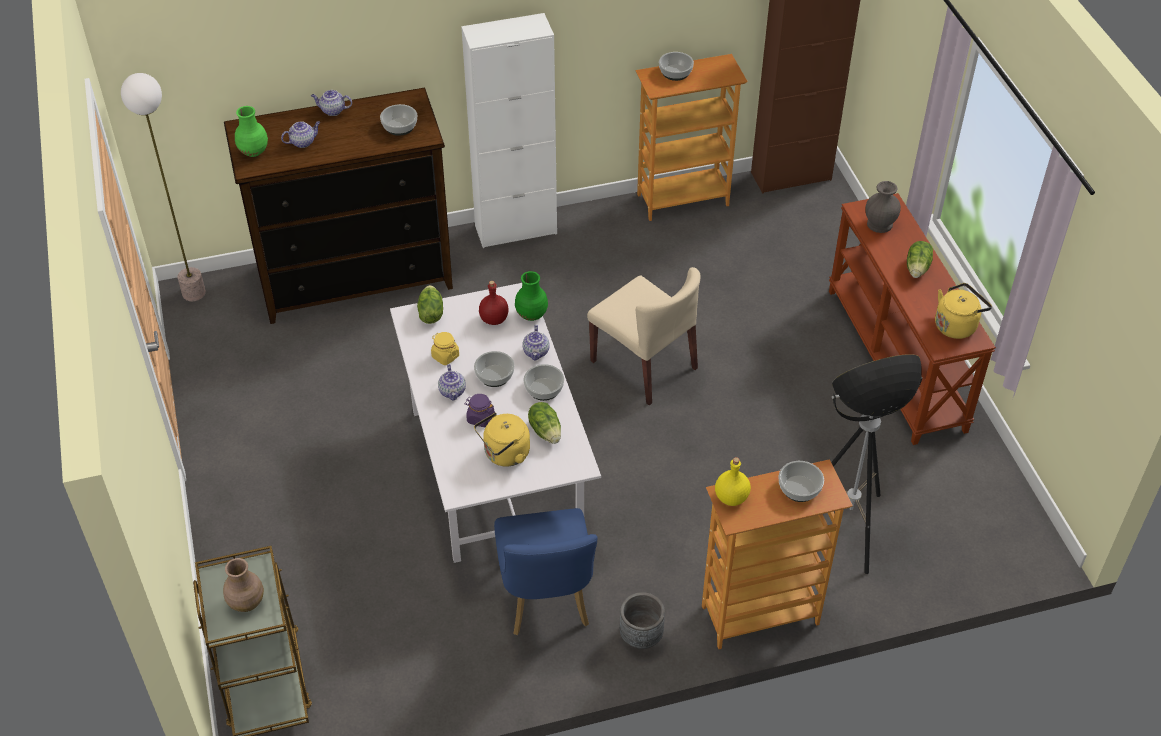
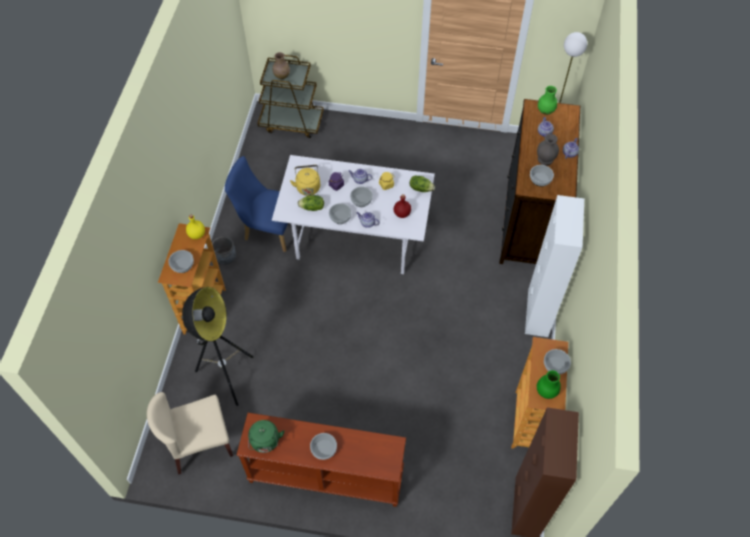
camera: 115 degrees right, 10 degrees up
green vase [515,271,548,321] -> green vase moved to [537,370,561,399]
beige chair [587,267,700,405] -> beige chair moved to [147,392,233,475]
grey vase [865,181,901,233] -> grey vase moved to [537,134,559,166]
lettuce [907,241,933,278] -> bowl [310,433,337,460]
yellow kettle [935,283,992,339] -> green kettle [248,420,285,453]

